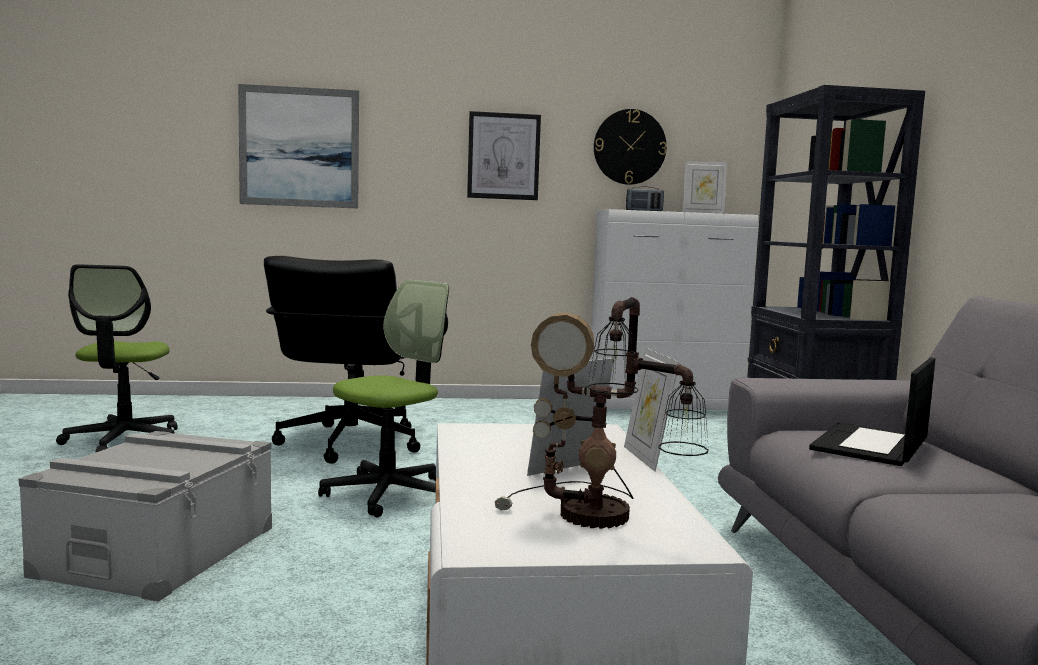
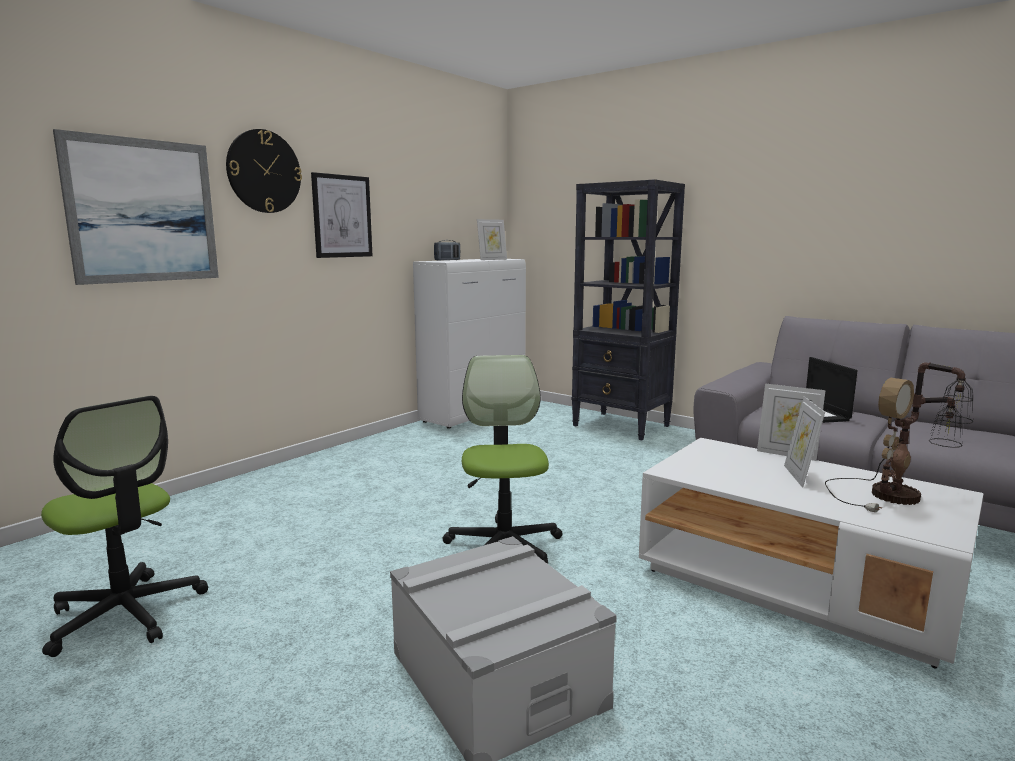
camera: 45 degrees left, 5 degrees up
black office chair [264,256,420,464] -> none
wall clock [594,109,667,185] -> wall clock moved to [226,129,302,213]

